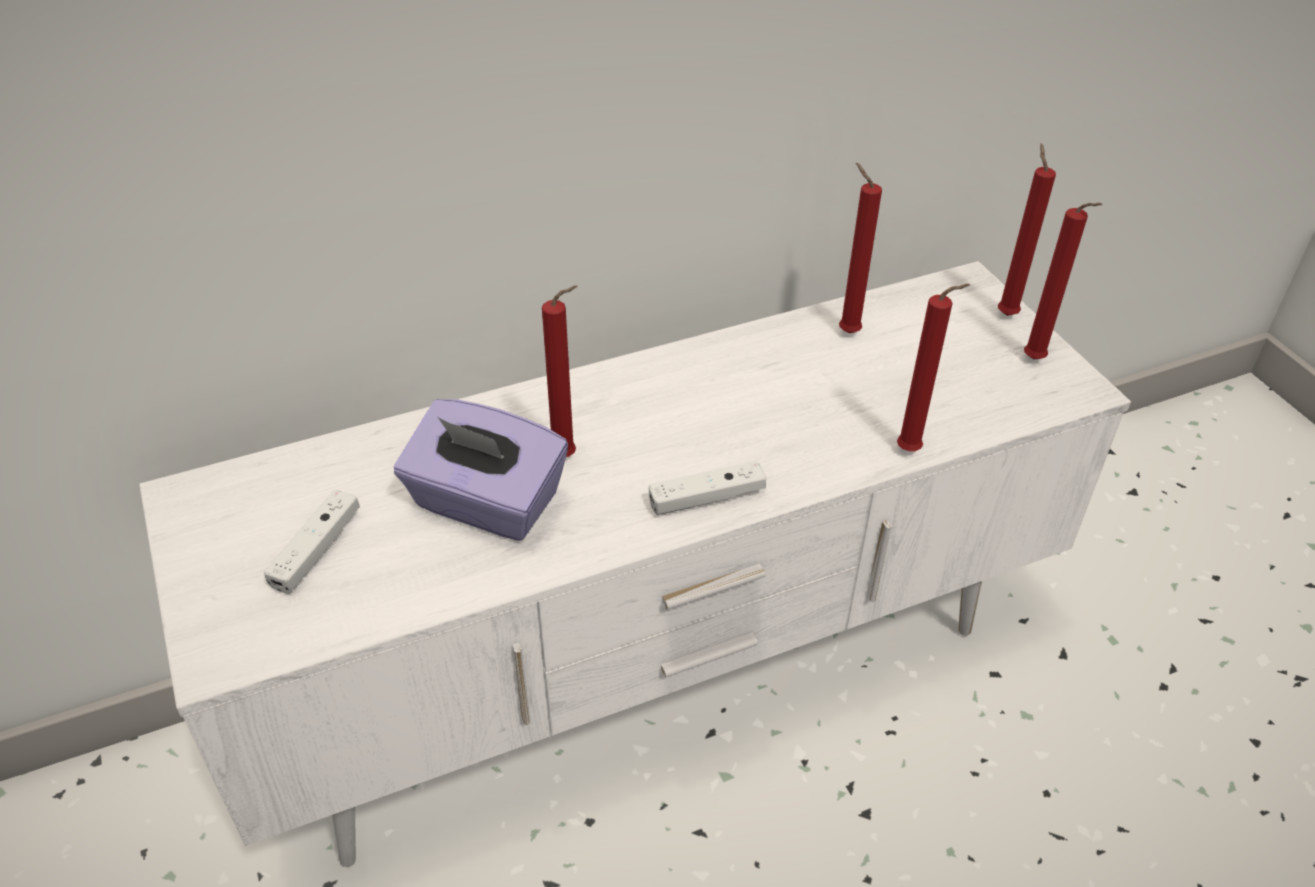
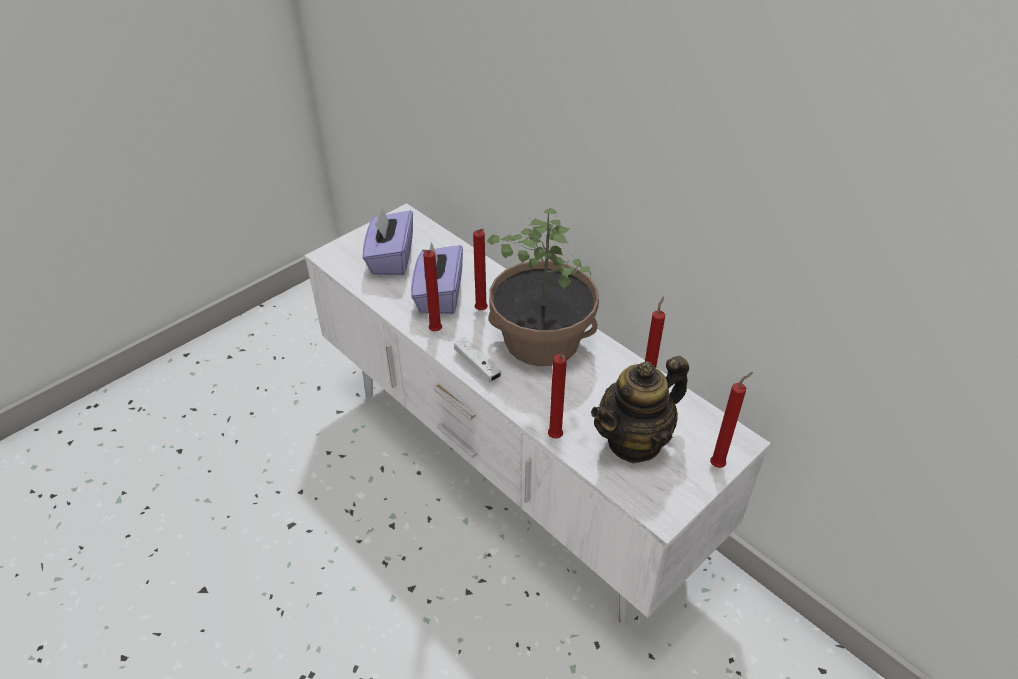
camera: 70 degrees right, 0 degrees up
white game controller [264,490,360,594] -> purple tissue box [363,207,413,275]
red candle [1024,203,1102,359] -> red candle moved to [422,250,442,331]
none -> potted plant [487,208,599,366]
none -> teapot [591,356,689,463]

